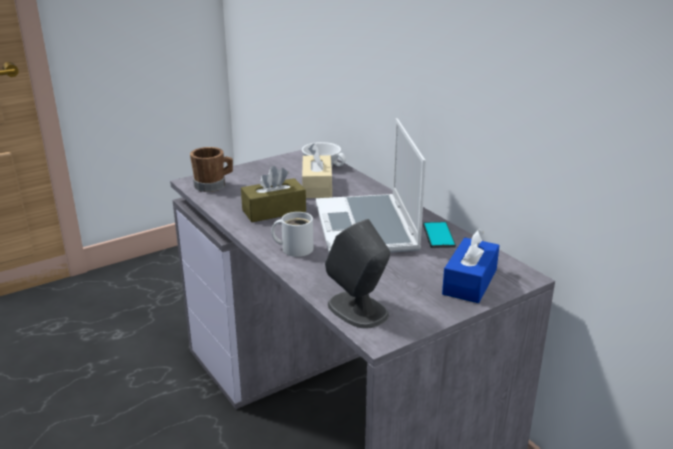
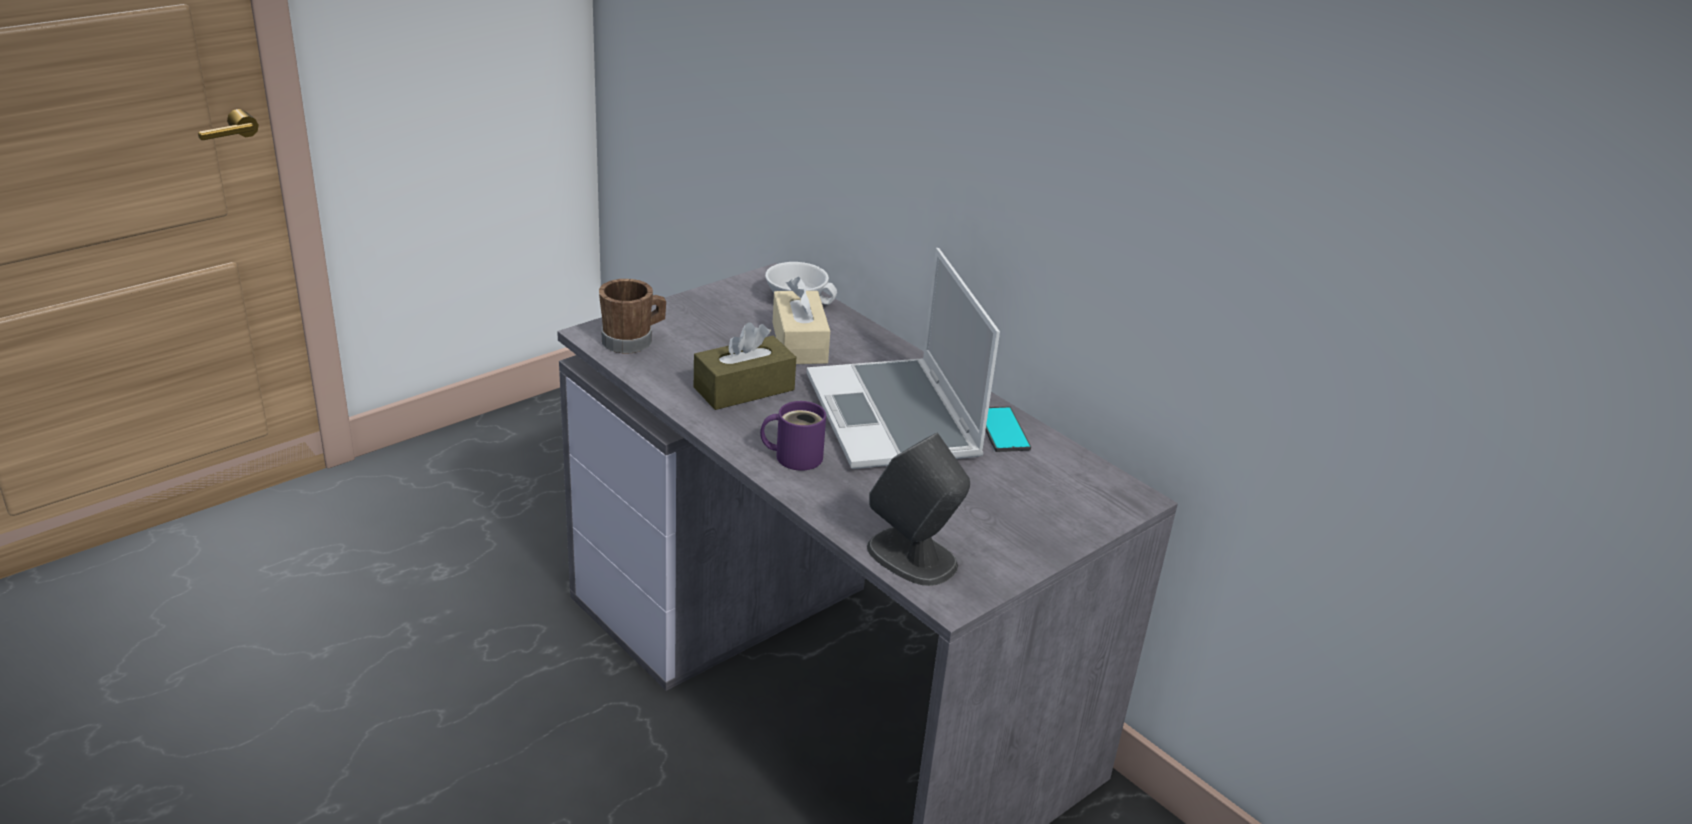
camera: 10 degrees left, 5 degrees up
white mug [271,212,313,257] -> purple mug [760,401,826,471]
blue tissue box [442,229,500,303] -> none

